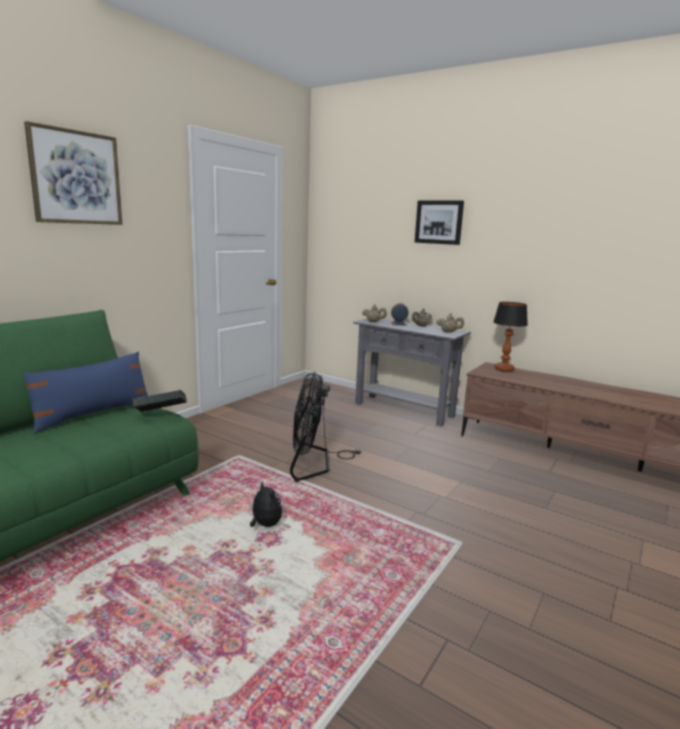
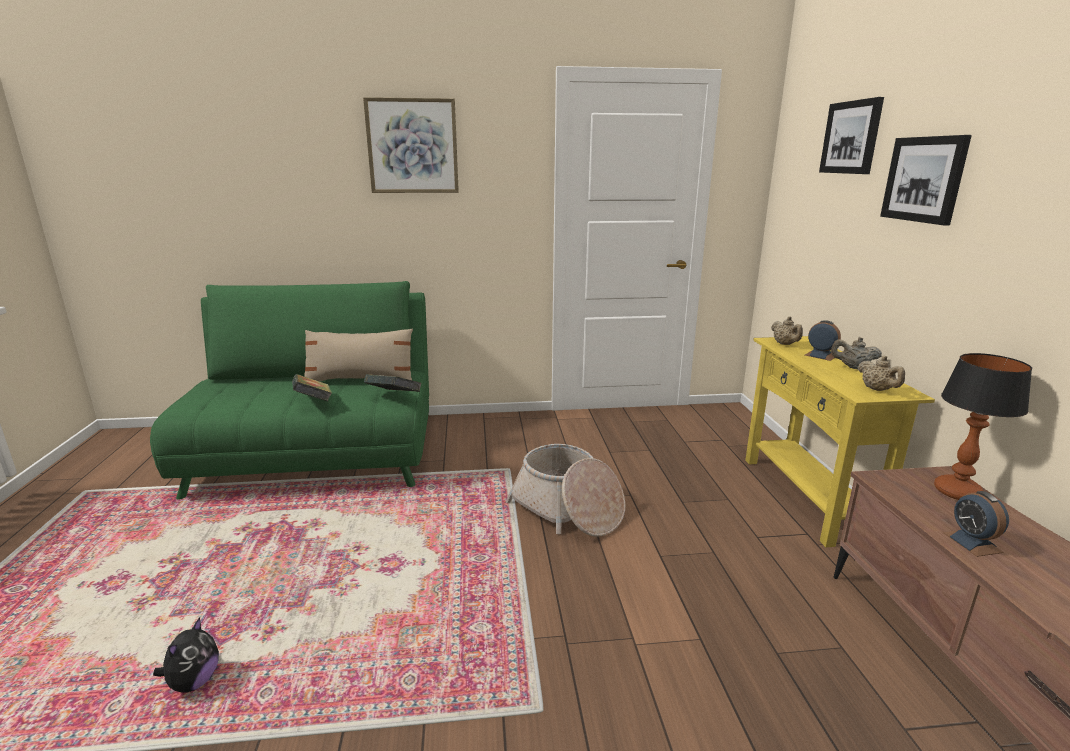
camera: 50 degrees right, 5 degrees up
blue pillow [23,351,148,433] -> beige pillow [304,328,413,381]
plush toy [249,481,282,527] -> plush toy moved to [153,617,219,693]
black fan [290,372,362,482] -> basket [506,444,625,537]
grey console table [353,319,471,427] -> yellow console table [745,336,935,547]
none -> book [292,374,332,401]
none -> picture [819,97,884,174]
none -> alarm clock [943,491,1009,557]

